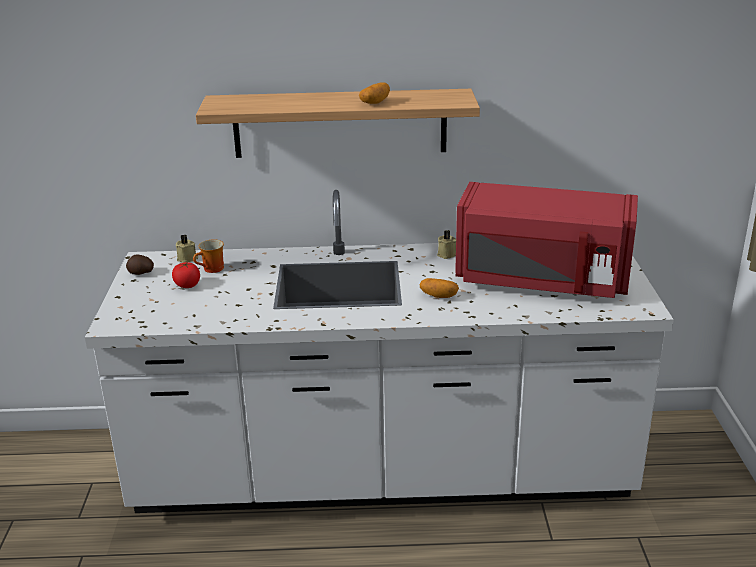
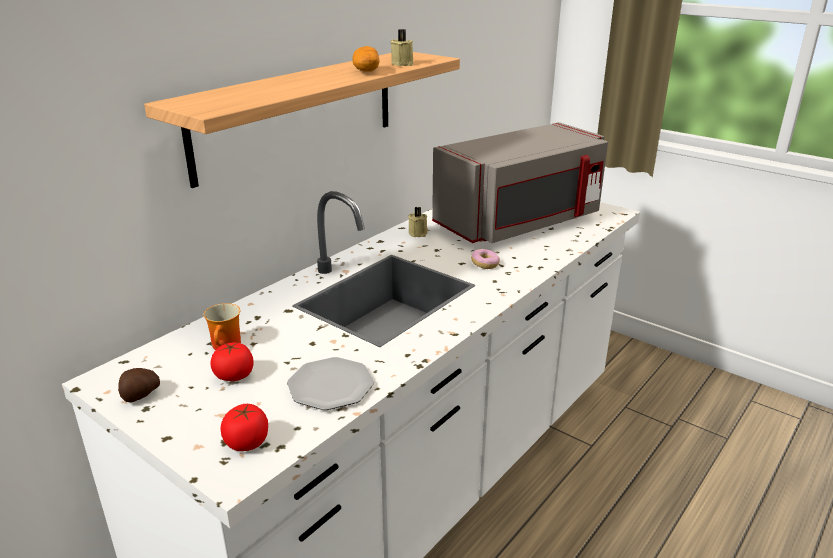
camera: 50 degrees left, 0 degrees up
beige candle [176,234,198,263] -> beige candle moved to [390,29,413,66]
potato [420,278,459,298] -> donut [471,249,500,269]
red microwave [455,182,638,298] -> grey microwave [432,122,608,243]
none -> tomato [220,404,268,451]
none -> plate [287,357,374,410]

